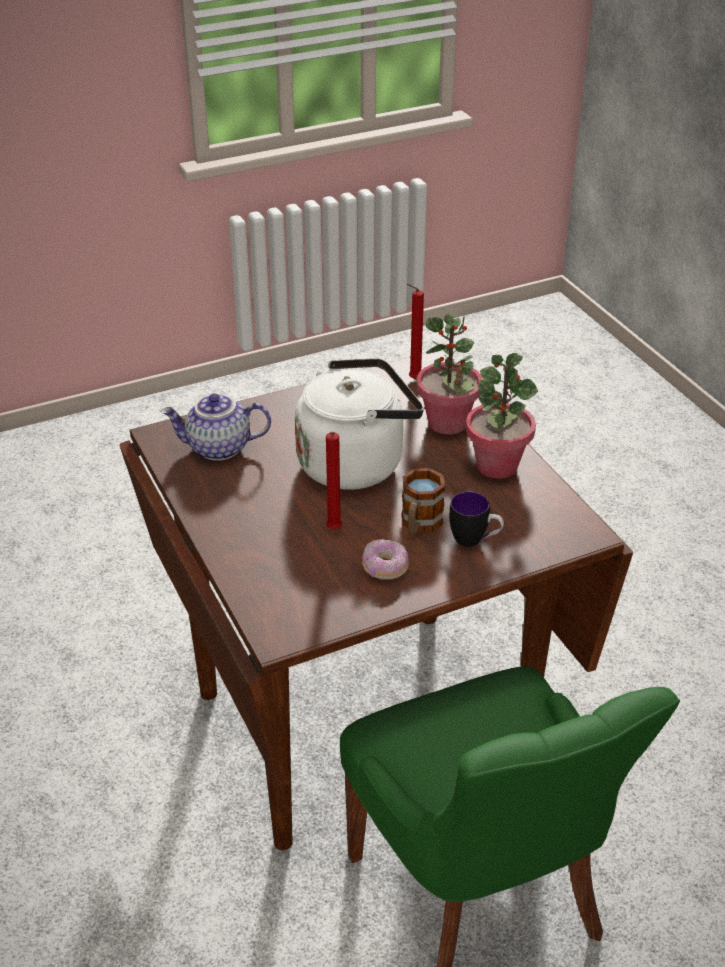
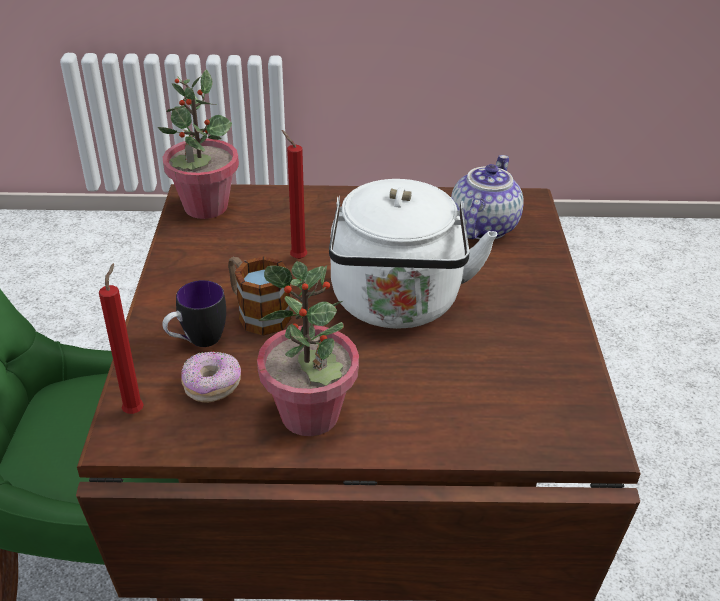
camera: 115 degrees right, 0 degrees up
donut [362,539,408,580] -> donut moved to [181,351,241,403]
red candle [407,284,424,379] -> red candle moved to [99,263,144,414]
potted plant [416,313,483,434] -> potted plant moved to [158,70,239,219]

